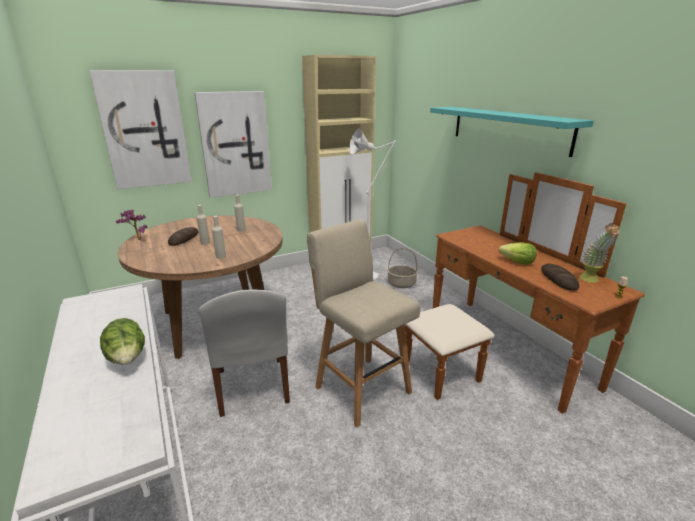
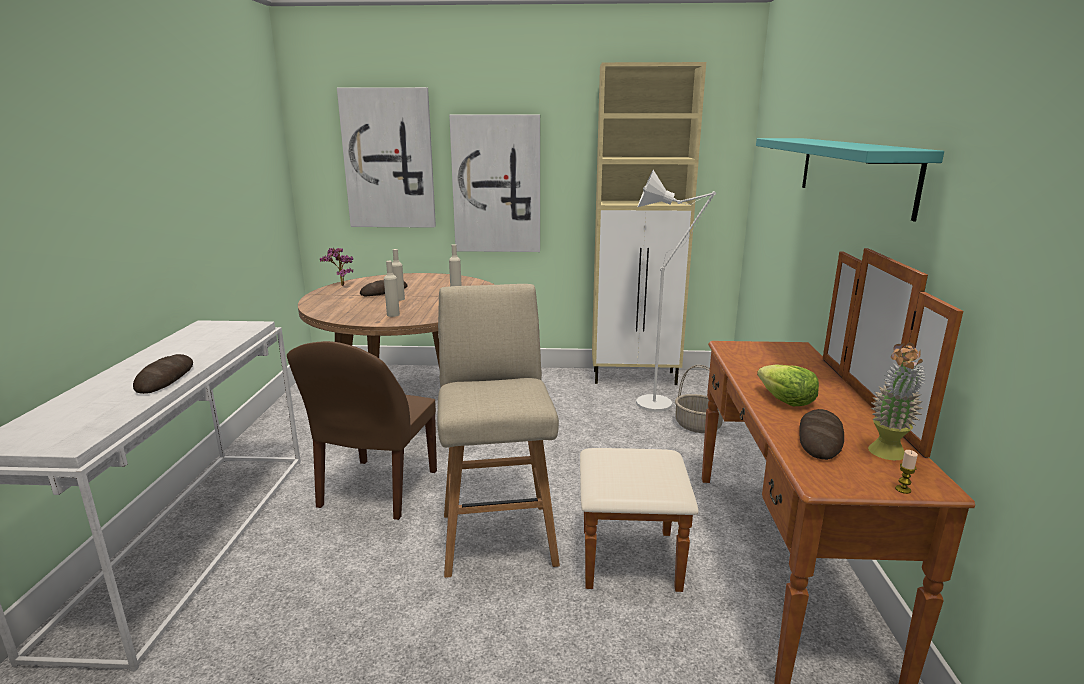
camera: 30 degrees right, 5 degrees down
lettuce [100,318,145,365] -> bread [133,354,193,394]
white chair [199,289,290,417] -> brown chair [287,341,437,520]

